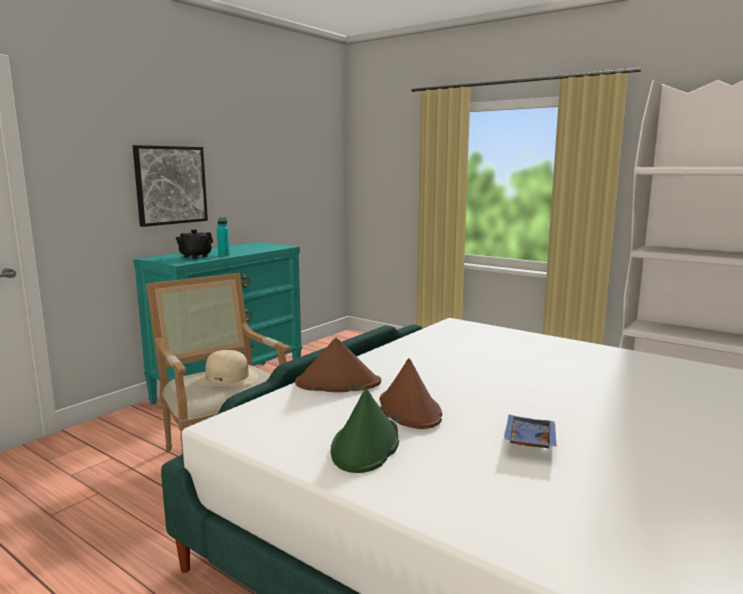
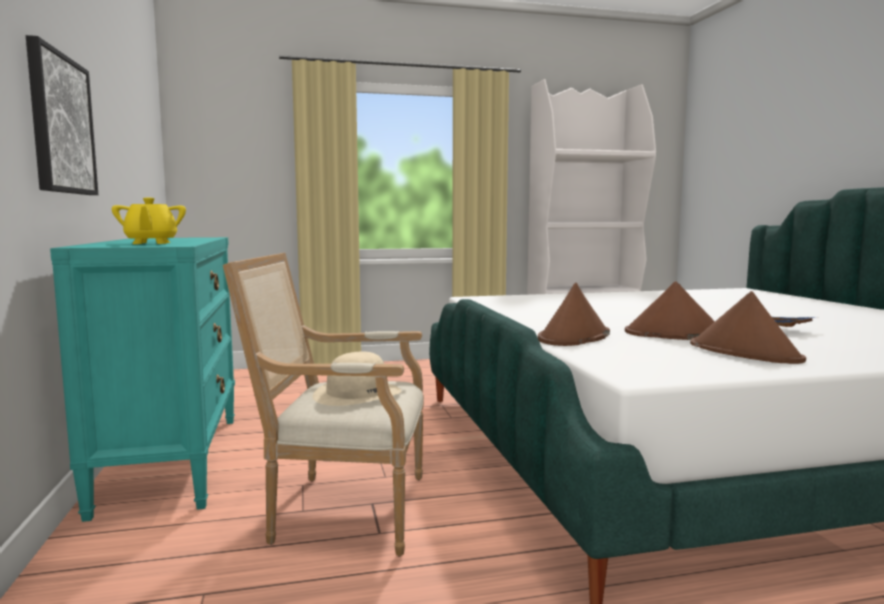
camera: 50 degrees left, 5 degrees down
black teapot [176,230,213,259] -> yellow teapot [112,198,186,244]
turquoise bottle [217,217,230,256] -> none
green hat [331,388,399,473] -> brown hat [690,291,806,364]

